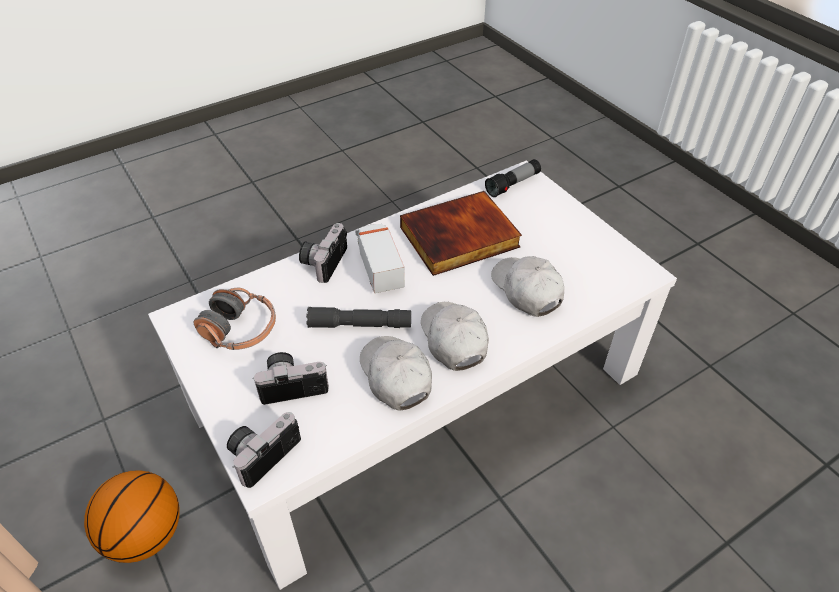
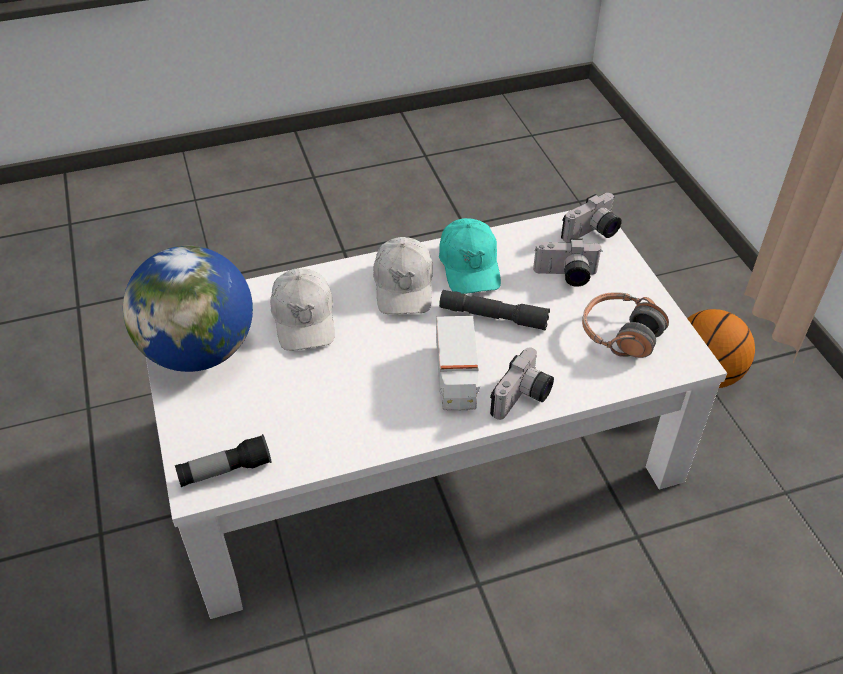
camera: 165 degrees left, 0 degrees up
white cap [360,336,432,411] -> turquoise cap [439,218,501,294]
book [400,191,522,276] -> none
none -> globe [123,246,253,372]

